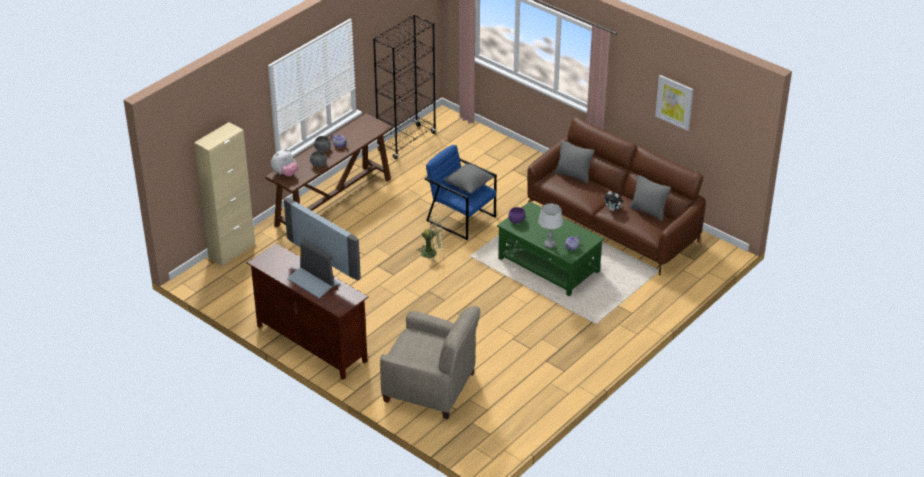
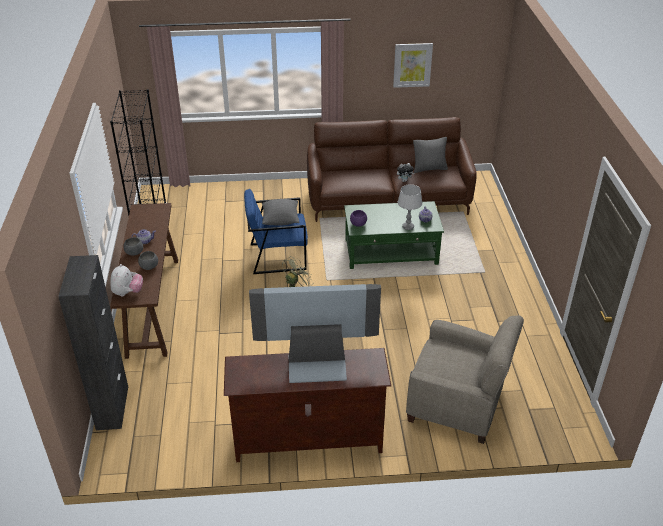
camera: 45 degrees left, 0 degrees up
beige cabinet [194,122,255,266] -> black cabinet [58,255,128,430]
beige armchair [380,306,481,420] -> beige armchair turned 45 degrees clockwise [406,315,524,444]
grey pillow [555,140,594,183] -> none

